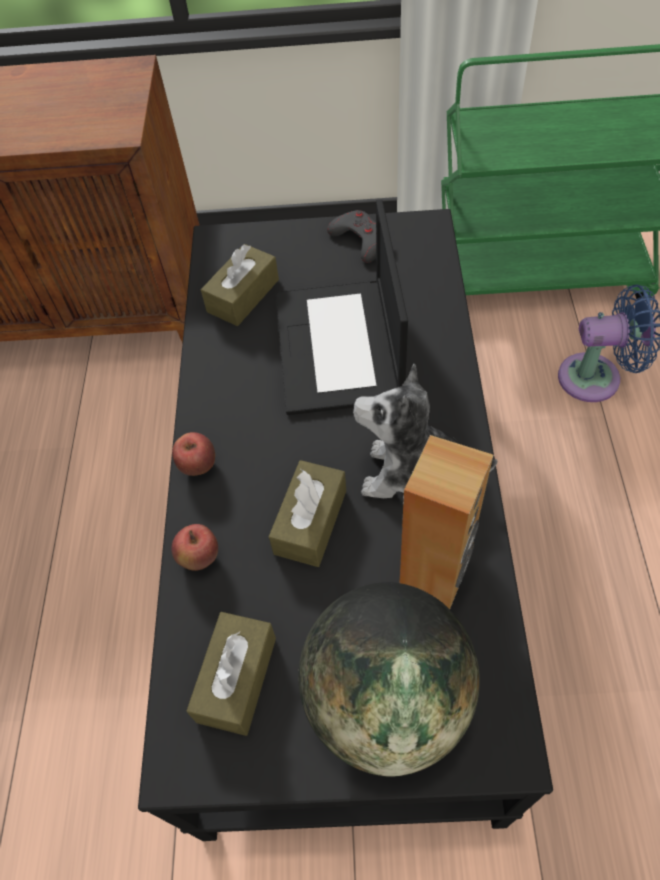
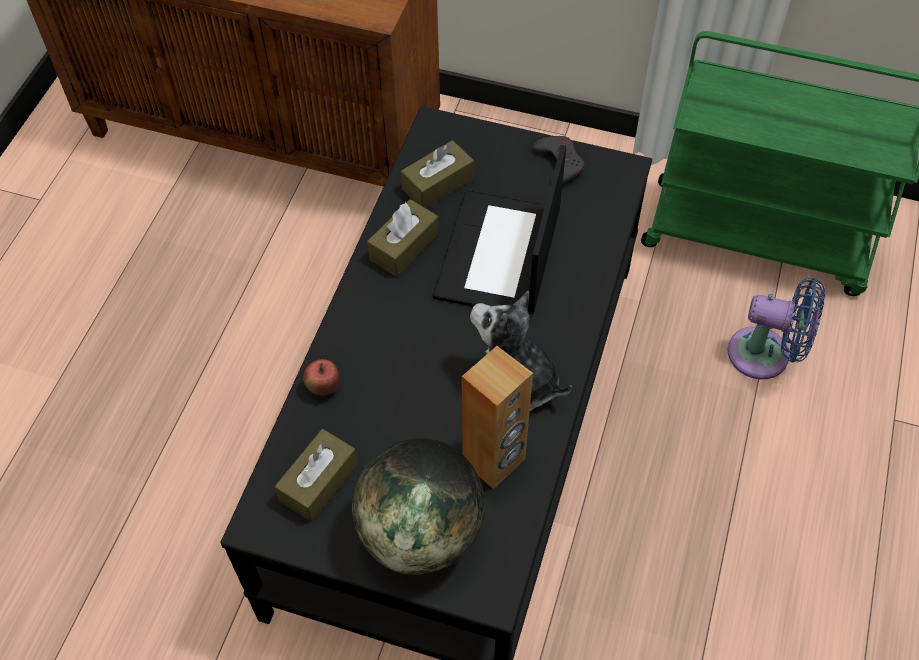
camera: 15 degrees right, 0 degrees up
apple [172,432,215,476] -> none
brown tissue box [269,460,346,567] -> brown tissue box moved to [367,199,439,277]

